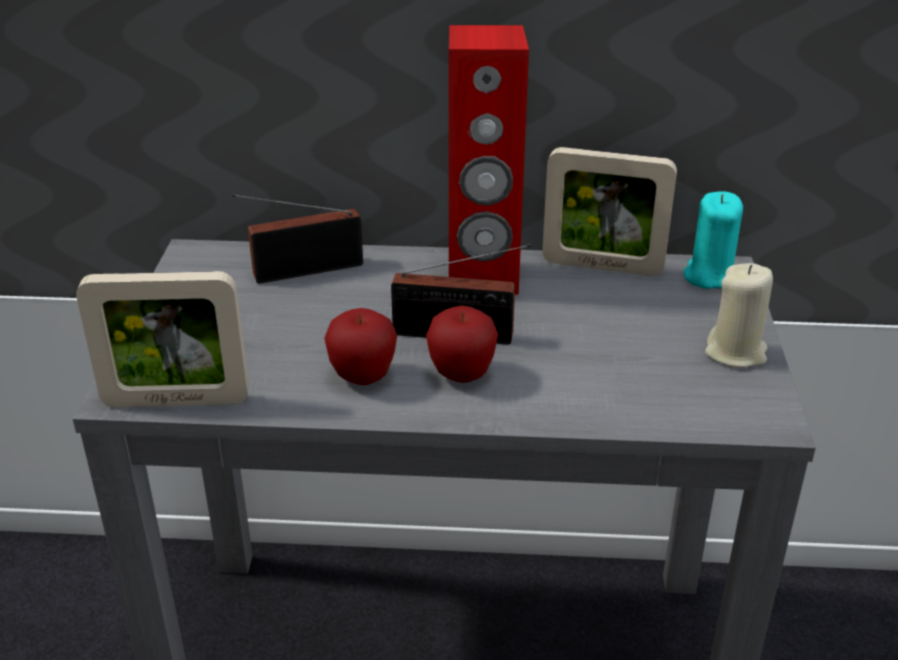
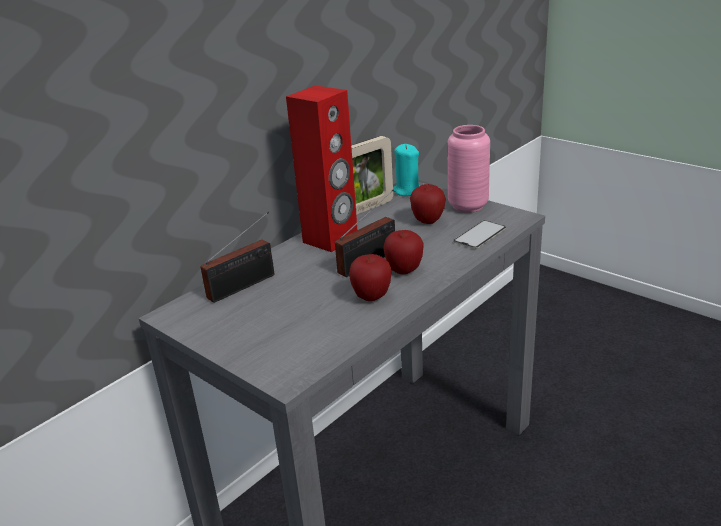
camera: 50 degrees left, 5 degrees down
picture frame [76,271,249,407] -> none
radio [231,194,363,284] -> radio turned 150 degrees counterclockwise [201,211,274,303]
beige candle [705,263,773,368] -> pink vase [448,125,490,213]
none -> apple [410,184,445,224]
none -> phone [453,220,506,249]

